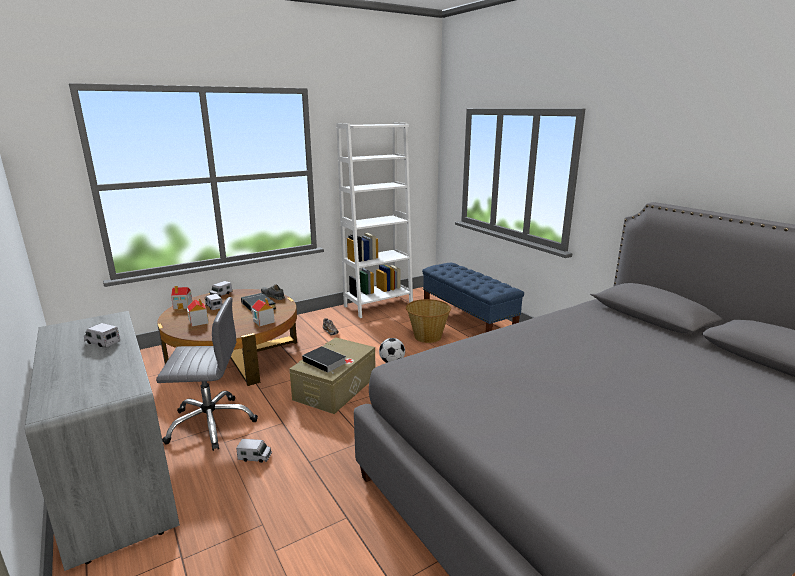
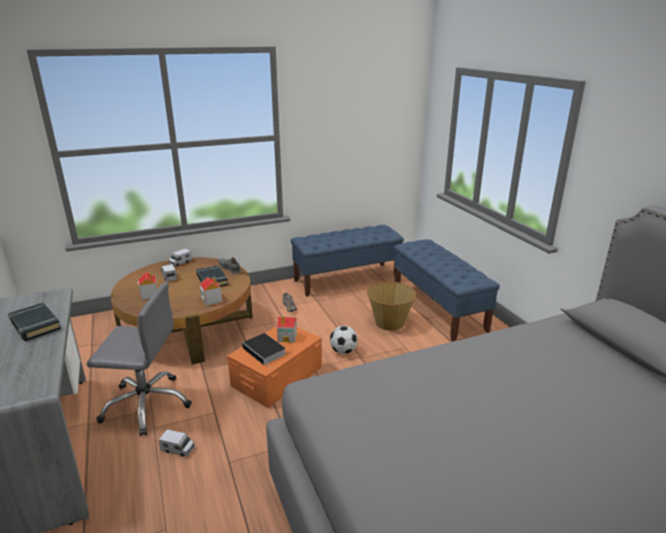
camera: 10 degrees right, 5 degrees up
toy truck [84,323,120,347] -> black book [8,302,61,341]
toy house [171,286,192,310] -> toy house moved to [277,316,297,343]
beige storage box [289,337,376,414] -> orange storage box [227,326,322,408]
white bookcase [336,122,413,318] -> blue bench [291,225,404,297]

